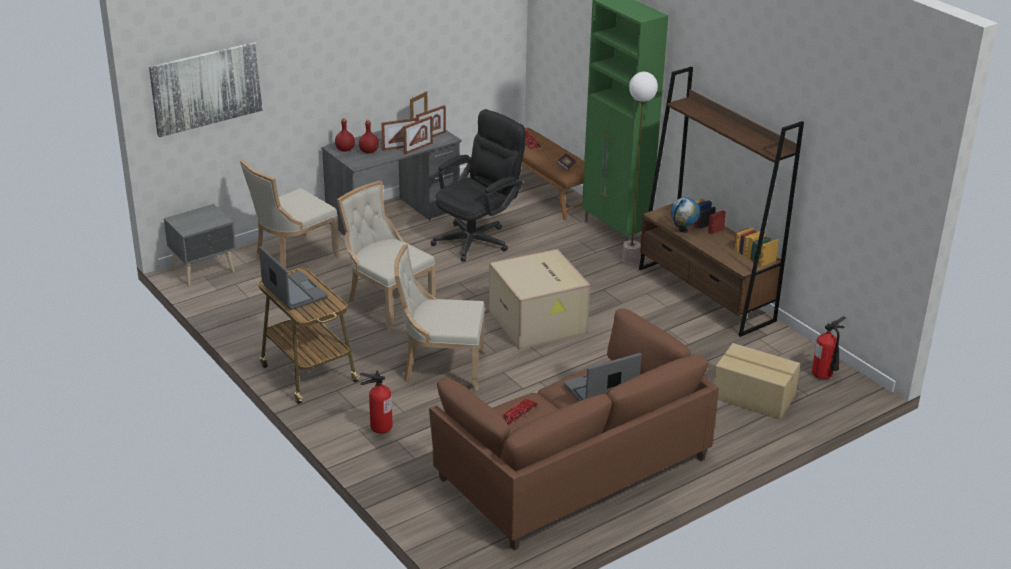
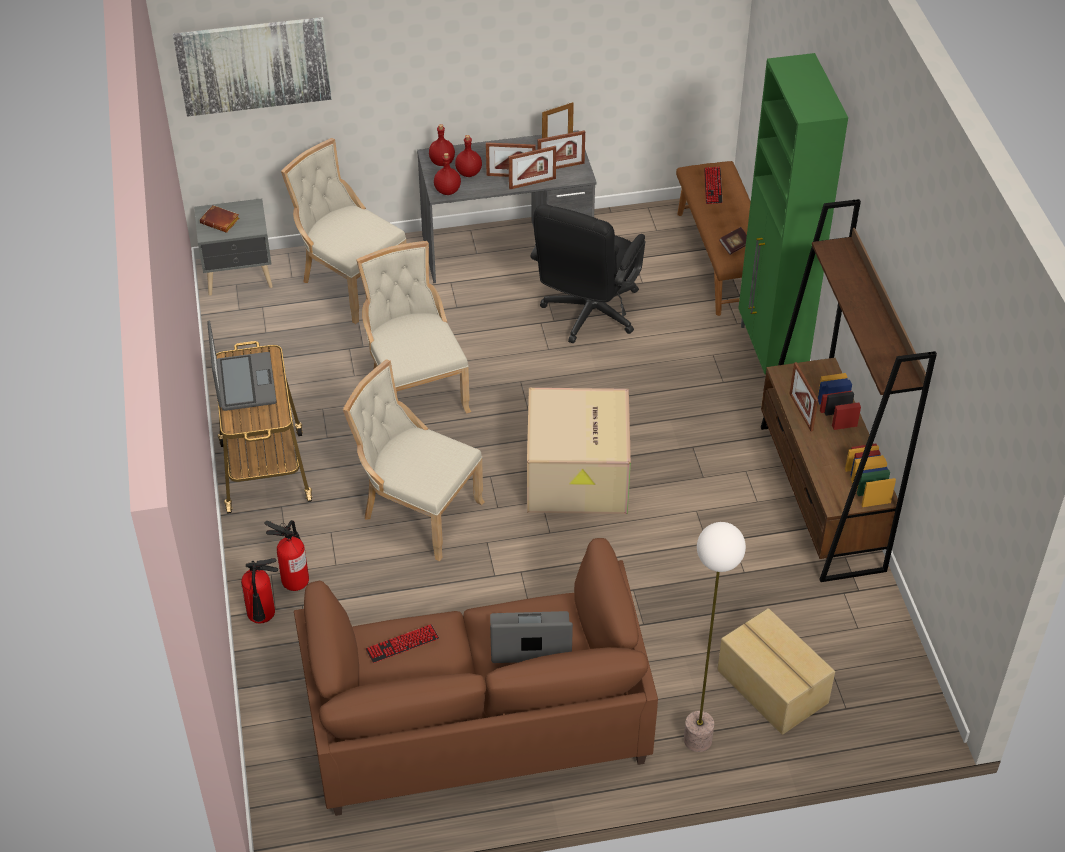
camera: 25 degrees right, 15 degrees up
beige chair [240,159,340,268] -> beige chair turned 60 degrees clockwise [281,138,406,324]
black office chair [431,109,526,262] -> black office chair turned 135 degrees clockwise [531,204,646,344]
floor lamp [622,72,658,266] -> floor lamp moved to [684,522,746,752]
globe [671,198,700,233] -> picture frame [790,362,818,432]
fire extinguisher [812,317,846,379] -> fire extinguisher moved to [241,558,278,623]
none -> brown book [200,205,239,233]
none -> red bottle [434,153,461,195]

